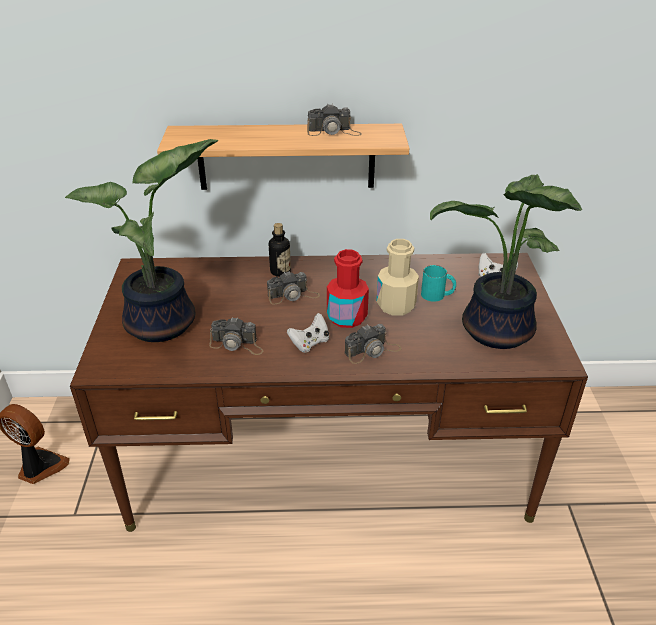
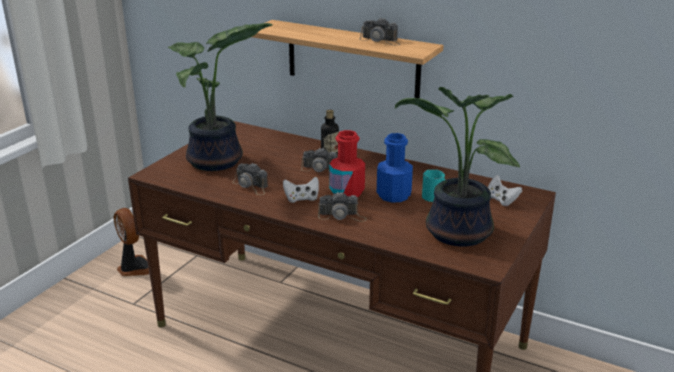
camera: 30 degrees right, 10 degrees down
beige bottle [377,239,419,316] -> blue bottle [377,133,413,203]

